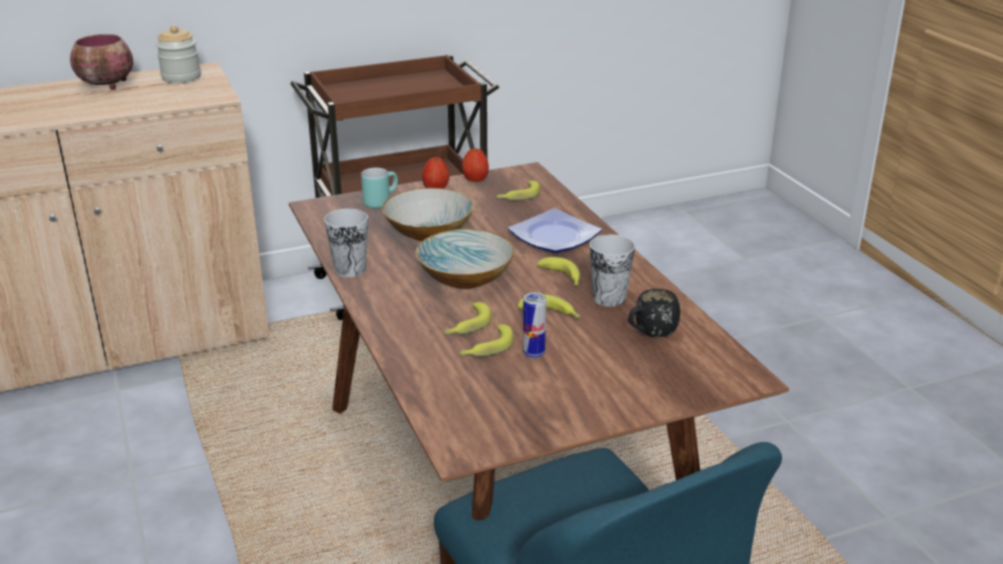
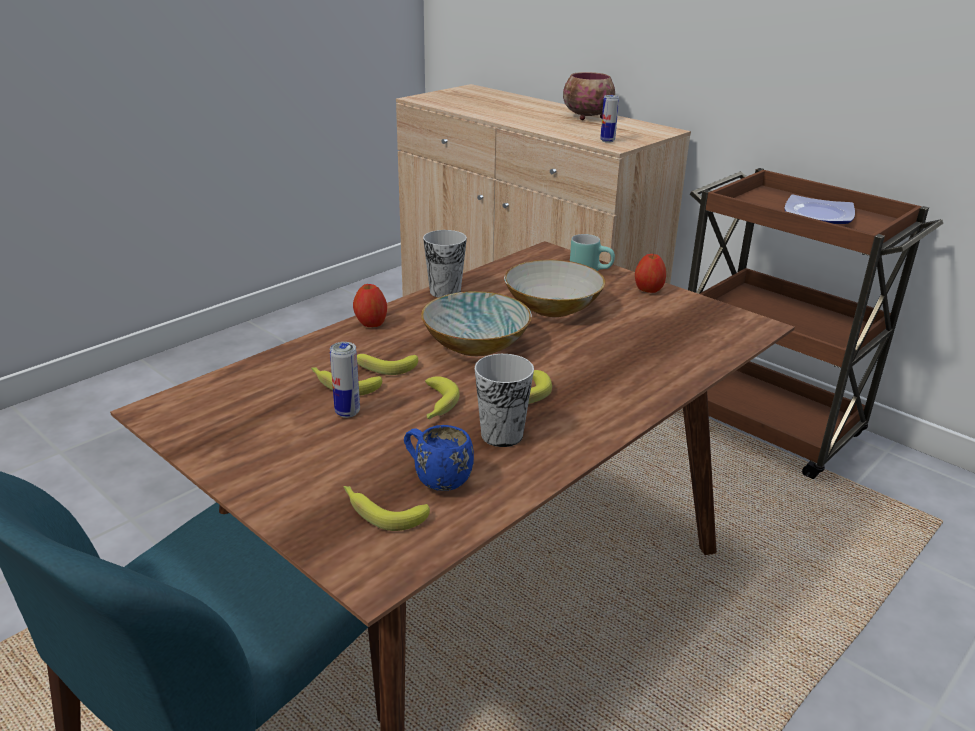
camera: 65 degrees right, 0 degrees up
jar [156,25,201,83] -> none
apple [462,148,489,182] -> apple moved to [353,284,387,327]
banana [496,181,540,200] -> banana moved to [343,486,430,531]
plate [508,208,602,253] -> plate moved to [784,194,855,224]
black mug [628,289,680,337] -> blue mug [404,425,474,491]
none -> can [600,95,619,143]

